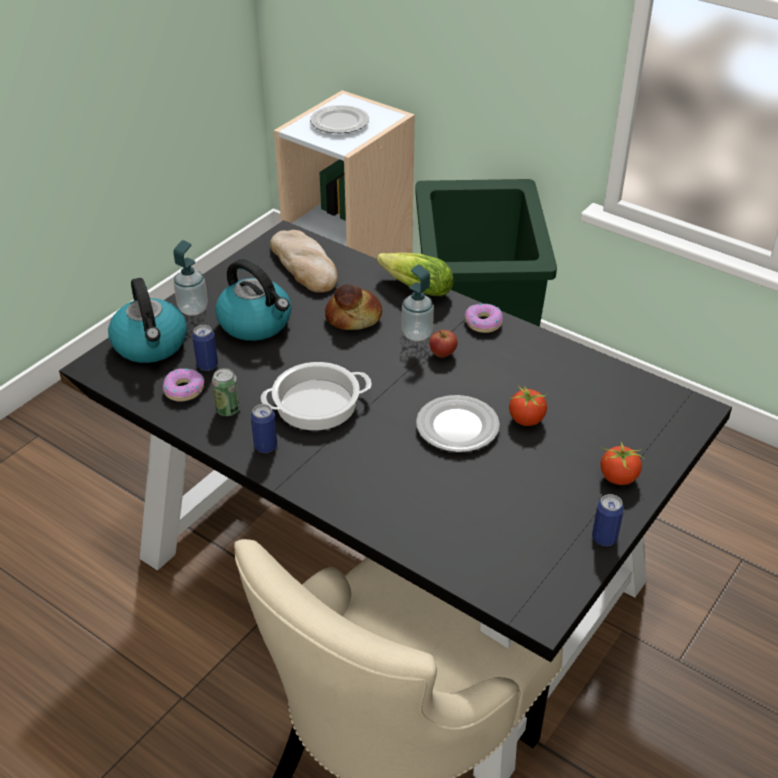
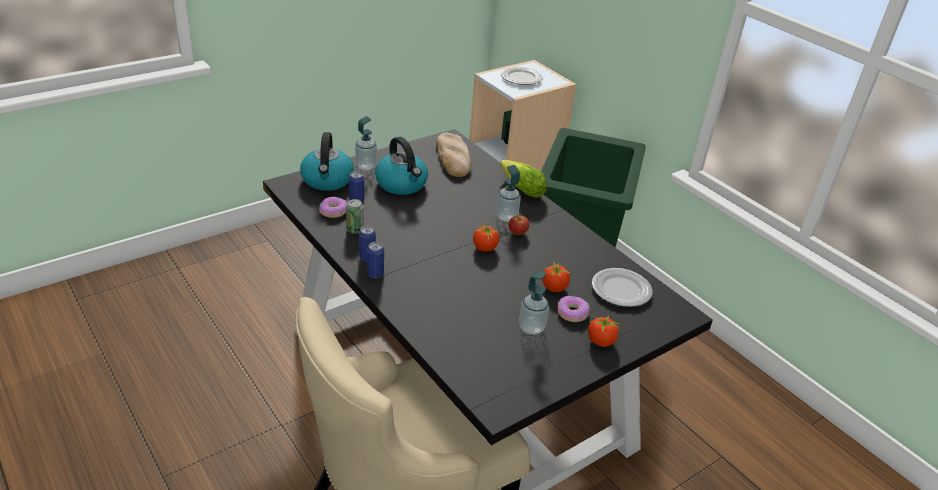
camera: 15 degrees right, 5 degrees down
cooking pot [261,362,372,430] -> none
bread [325,284,382,330] -> none
plate [416,395,500,452] -> plate moved to [592,268,653,307]
donut [465,304,503,333] -> donut moved to [558,296,590,322]
can [592,494,624,546] -> can moved to [367,242,384,278]
none -> tomato [473,221,499,252]
none -> soap dispenser [519,272,549,335]

